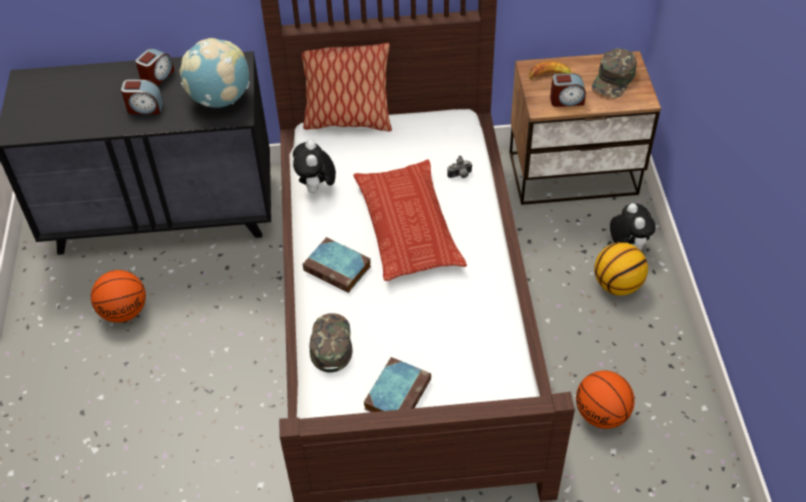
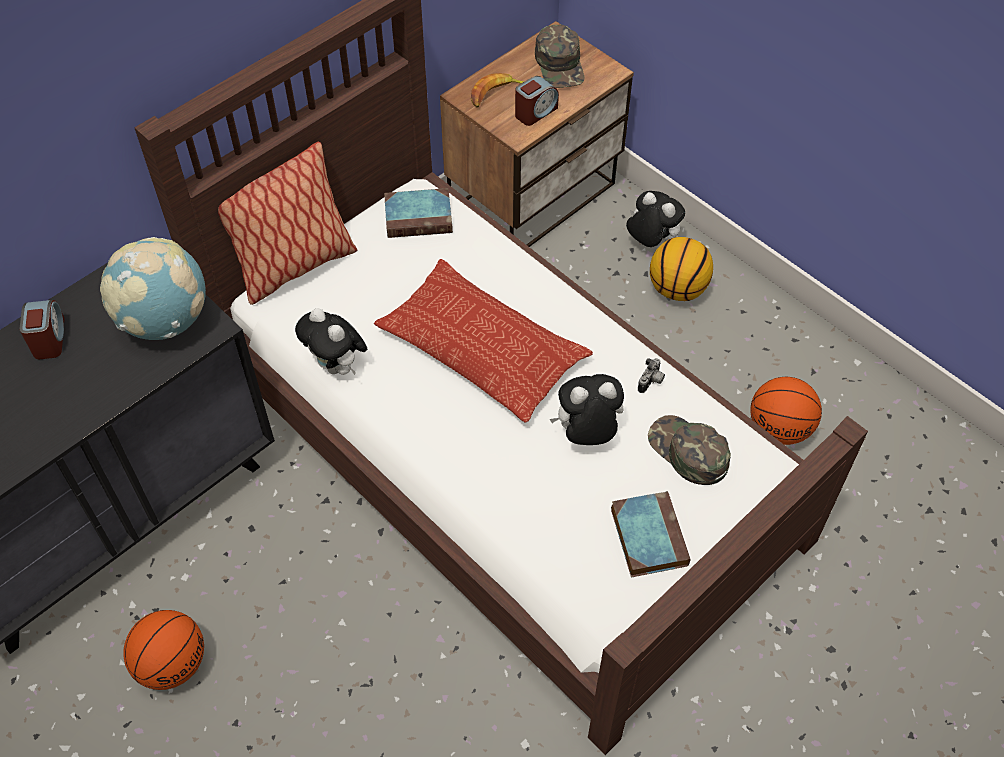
camera: 40 degrees left, 5 degrees up
alarm clock [121,80,163,114] -> none
book [303,237,371,293] -> book moved to [384,188,453,238]
green cap [309,313,352,373] -> green cap moved to [648,415,731,485]
camera [447,155,473,178] -> camera moved to [638,358,665,393]
none -> plush toy [550,374,624,445]

